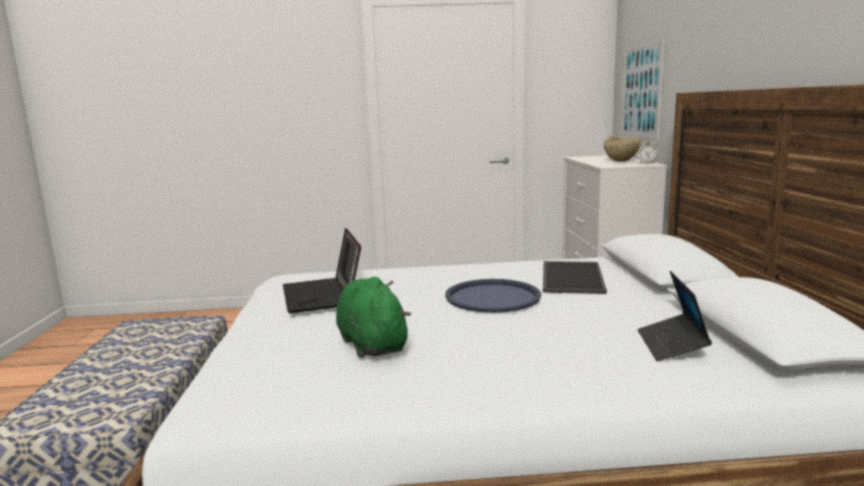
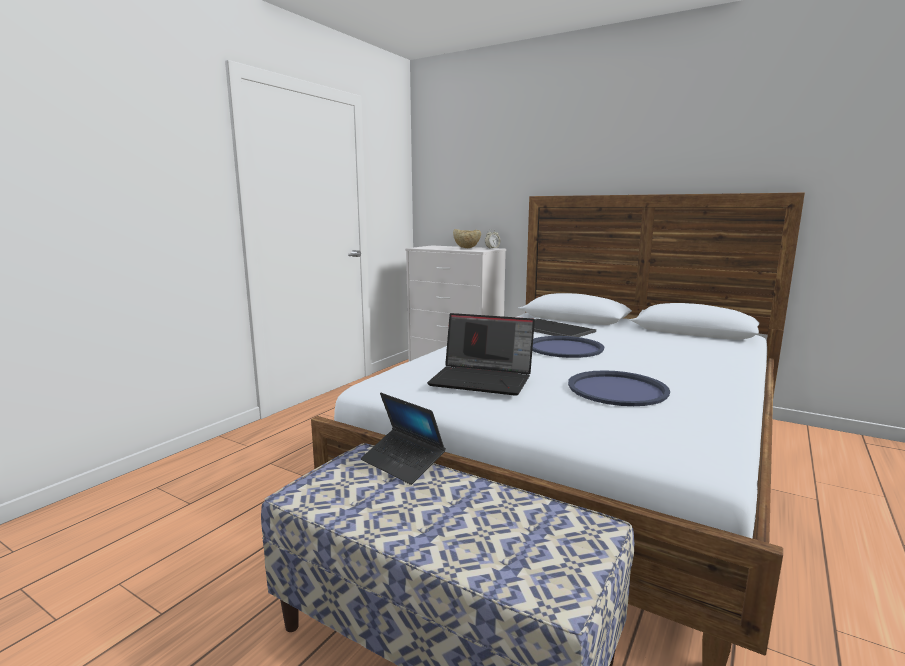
camera: 55 degrees left, 0 degrees up
green plush toy [336,277,411,358] -> blue tray [568,370,670,406]
picture [621,39,664,139] -> none
laptop [637,271,712,361] -> laptop moved to [361,393,446,485]

